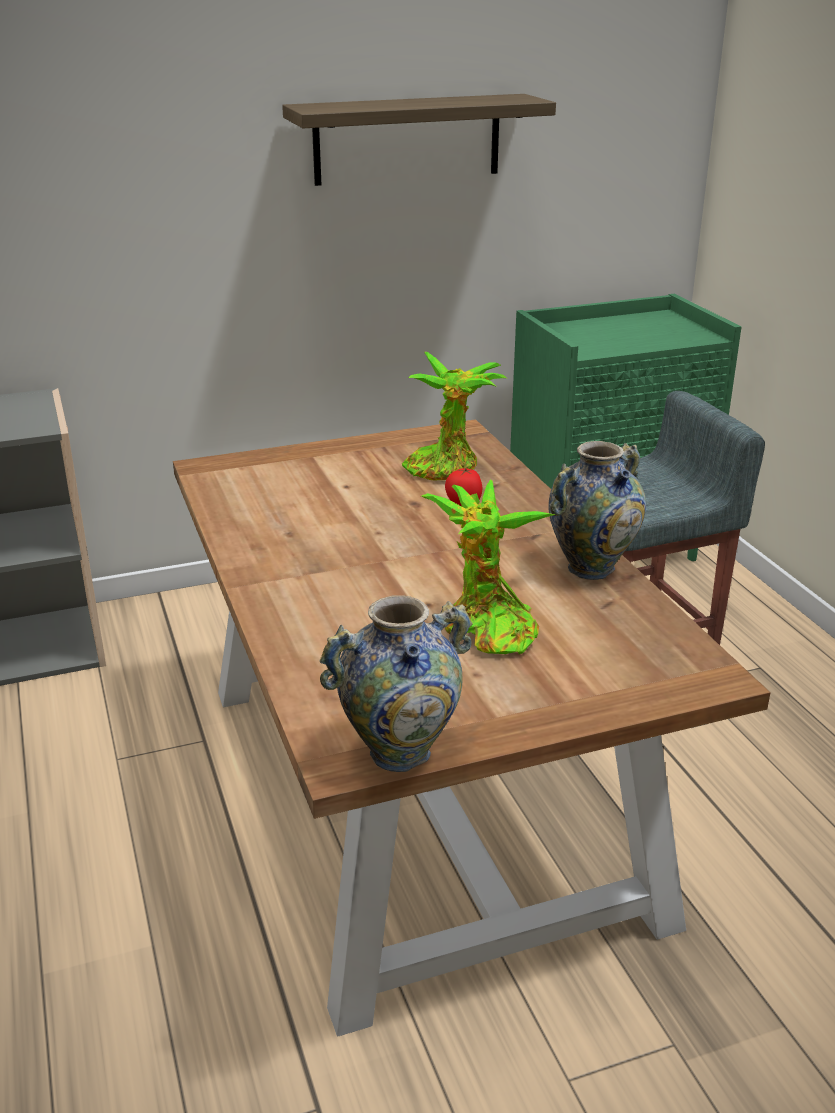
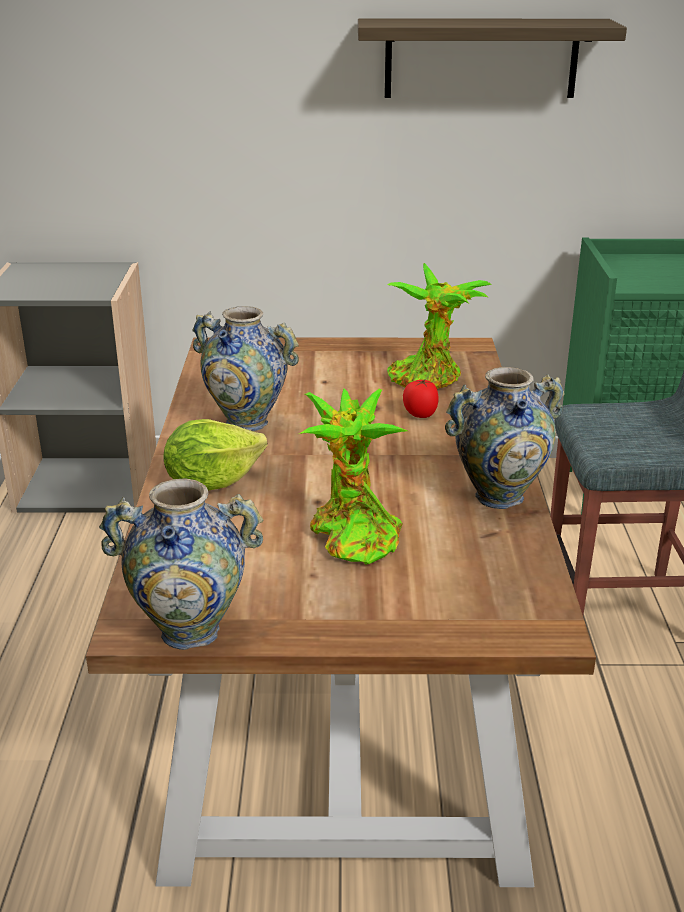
camera: 20 degrees right, 0 degrees up
none -> lettuce [163,419,267,490]
none -> vase [192,306,299,431]

